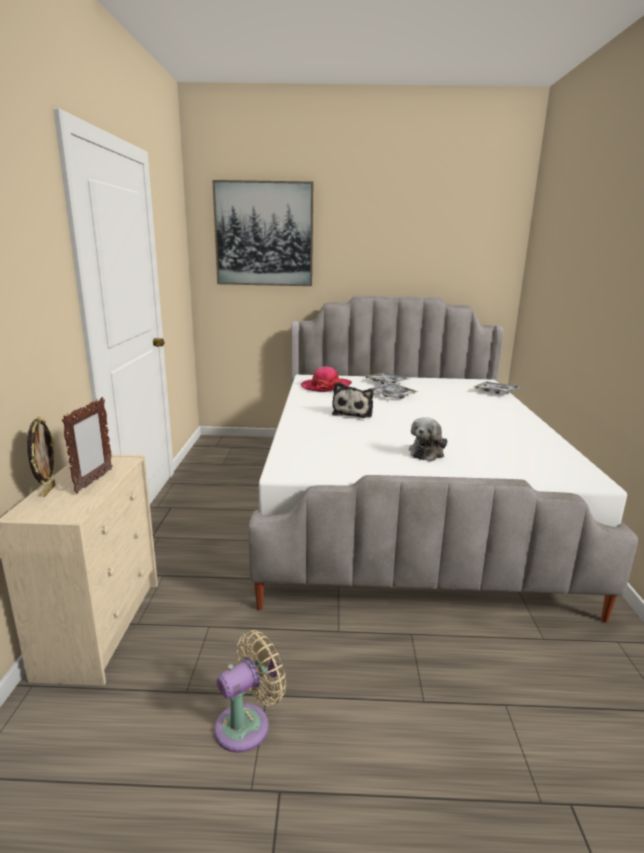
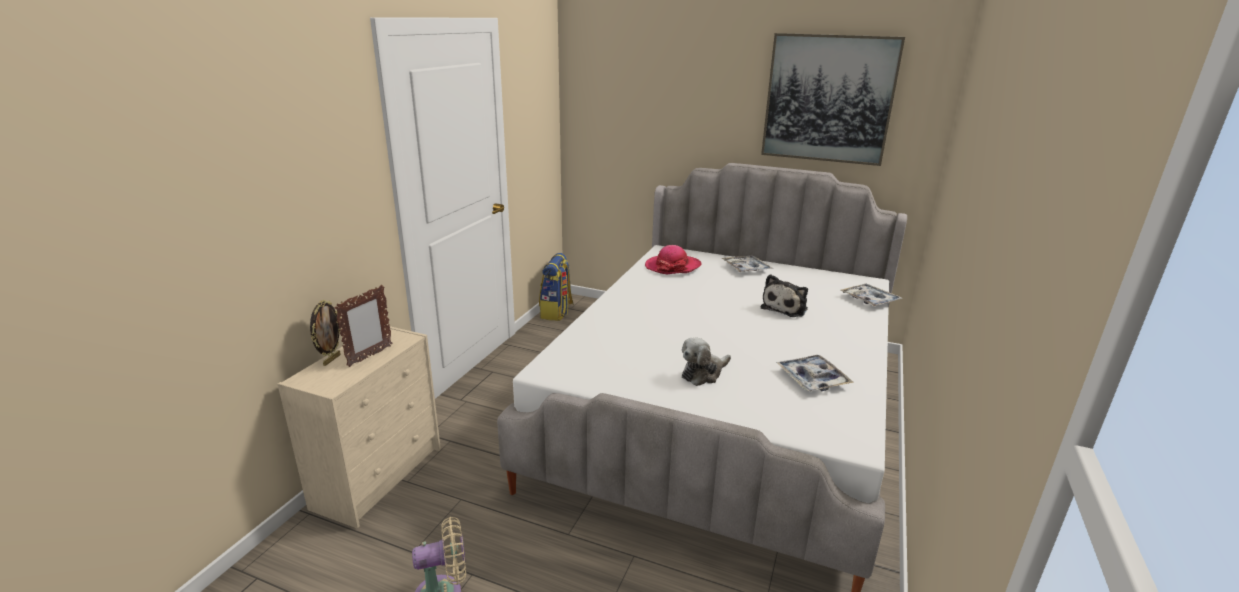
camera: 20 degrees right, 5 degrees up
picture [212,180,313,286] -> picture moved to [761,33,905,166]
plush toy [332,382,374,418] -> plush toy moved to [761,274,808,317]
tray [369,384,418,399] -> tray moved to [776,355,854,391]
none -> backpack [539,253,574,321]

